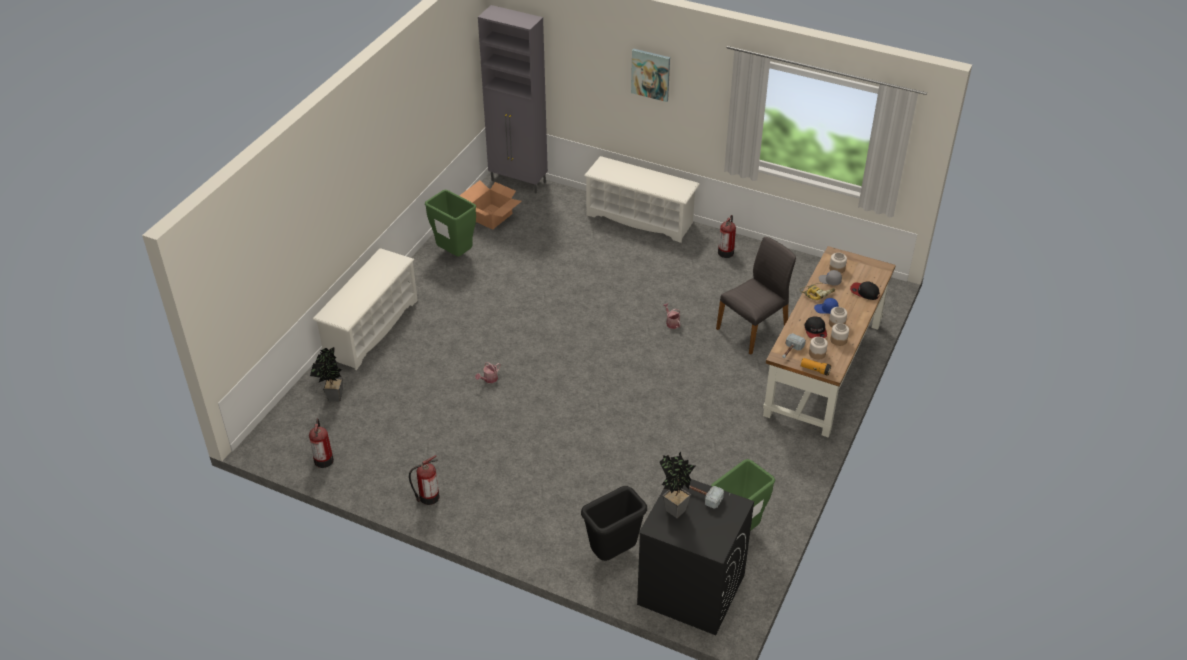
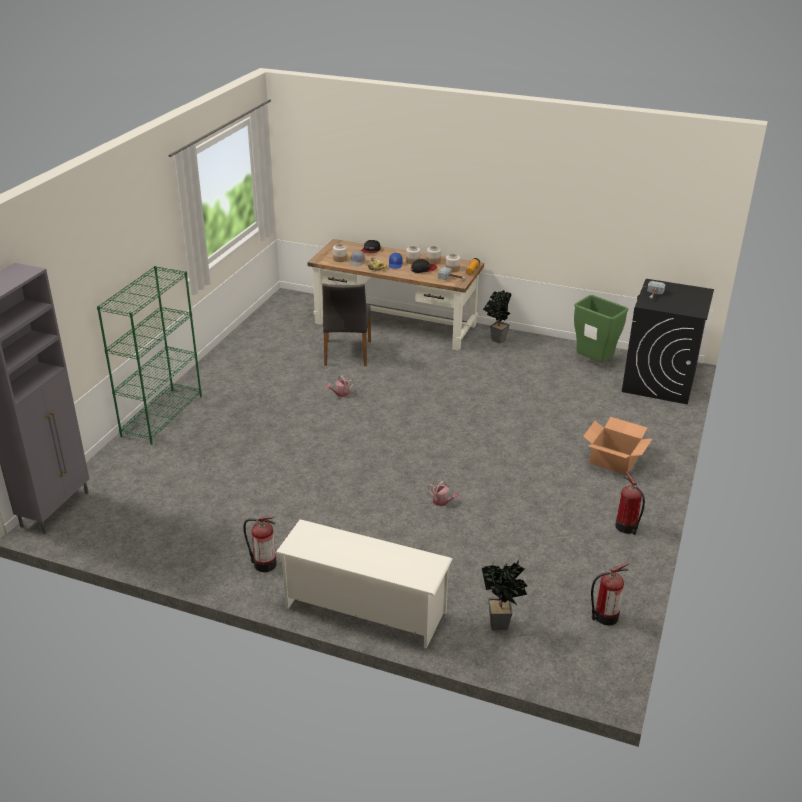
camera: 95 degrees left, 10 degrees down
green trash can [425,190,476,256] -> none
cardboard box [459,180,522,230] -> cardboard box moved to [583,417,652,475]
black trash can [581,486,647,561] -> none
white shoe rack [584,156,700,243] -> green bookcase [97,266,202,445]
picture [631,49,670,102] -> none
potted plant [659,452,695,518] -> potted plant moved to [483,290,512,344]
grey chair [716,237,796,355] -> grey chair turned 135 degrees counterclockwise [322,284,371,366]
fire extinguisher [718,215,736,258] -> fire extinguisher moved to [243,517,277,572]

